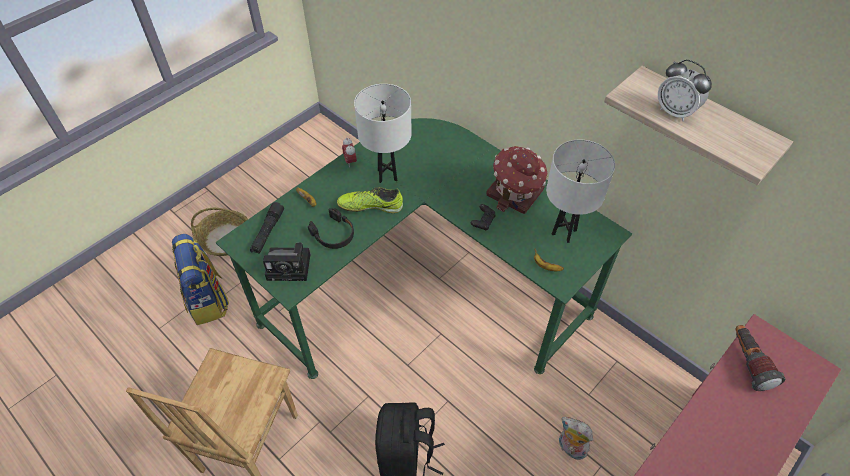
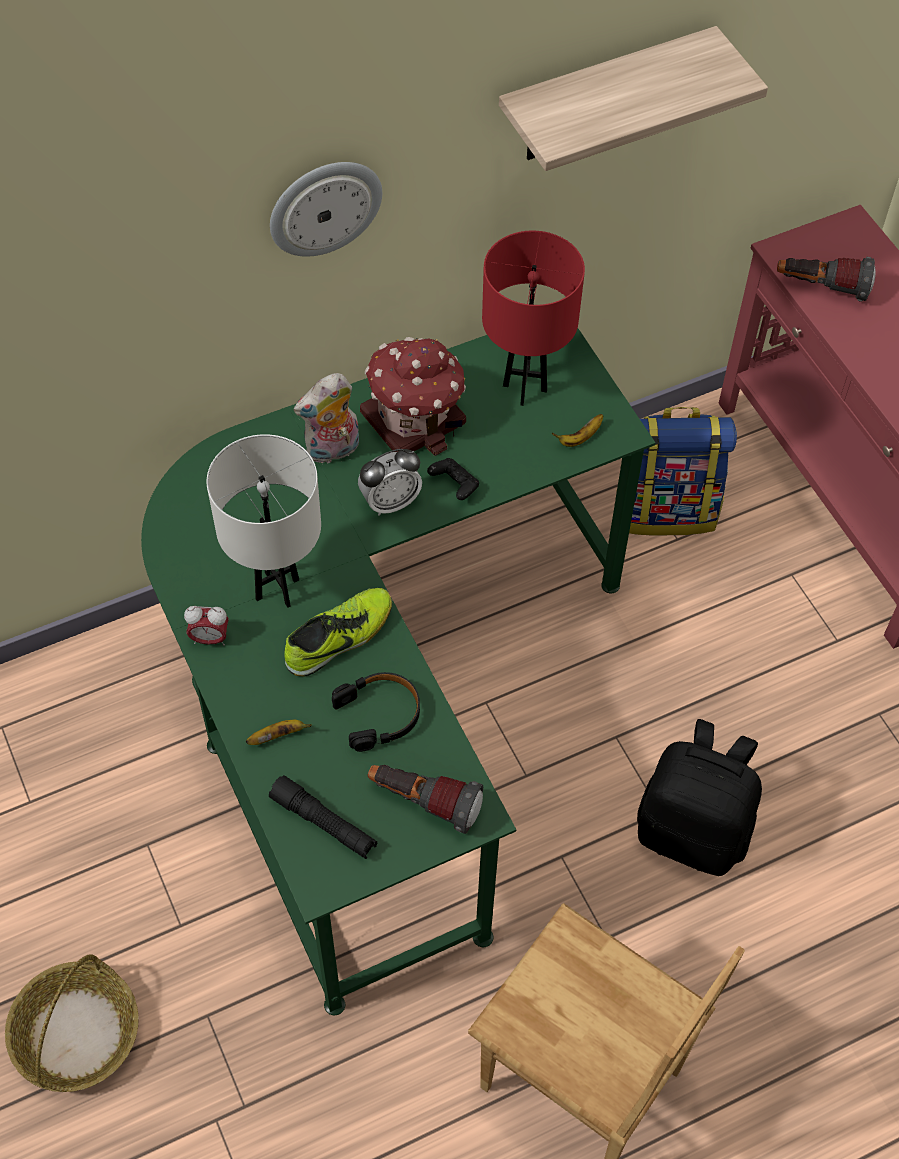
camera: 70 degrees left, 5 degrees up
backpack [172,234,229,325] -> backpack moved to [629,407,737,536]
camera [263,243,310,281] -> flashlight [368,765,483,834]
shoe [337,187,403,213] -> shoe turned 150 degrees counterclockwise [284,588,392,676]
white table lamp [546,140,615,243] -> red table lamp [482,231,585,406]
plush toy [559,417,593,460] -> plush toy moved to [294,373,359,464]
alarm clock [658,60,712,122] -> alarm clock moved to [358,449,422,516]
none -> wall clock [270,162,382,257]

